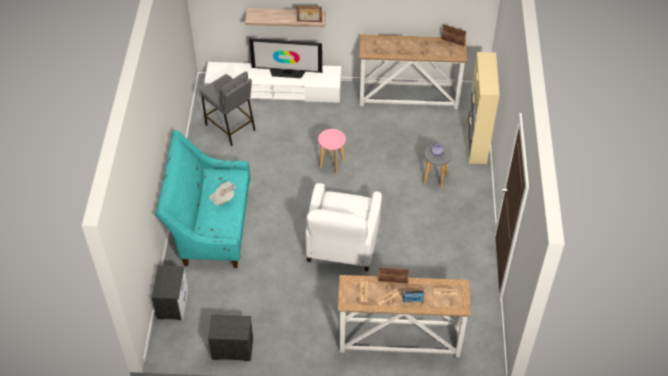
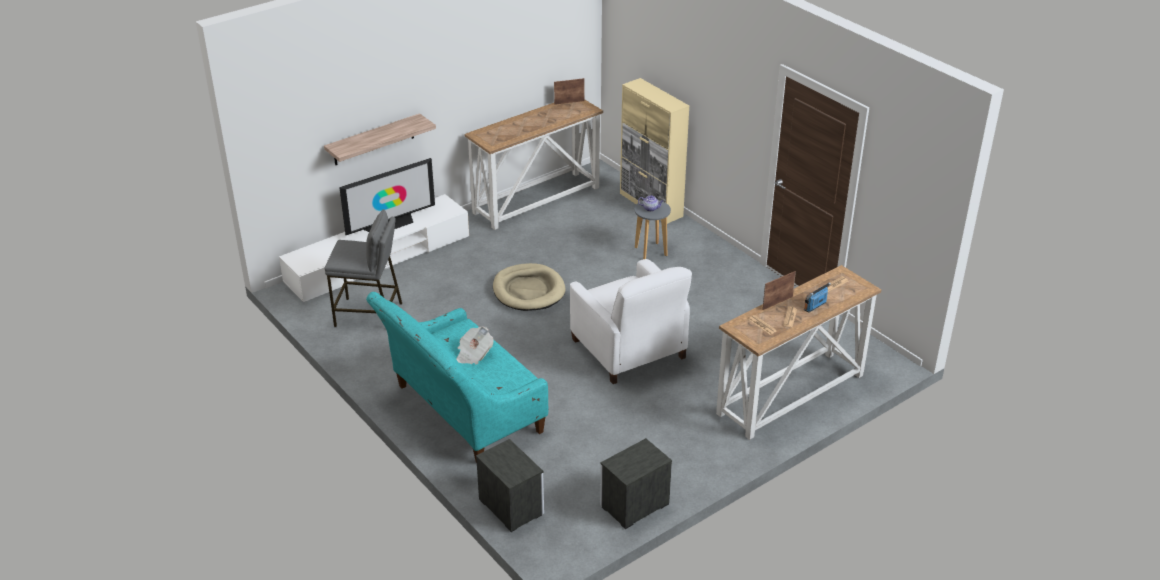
camera: 40 degrees left, 15 degrees down
picture frame [297,6,322,22] -> none
pink stool [318,129,346,174] -> beige dog bed [493,263,565,311]

